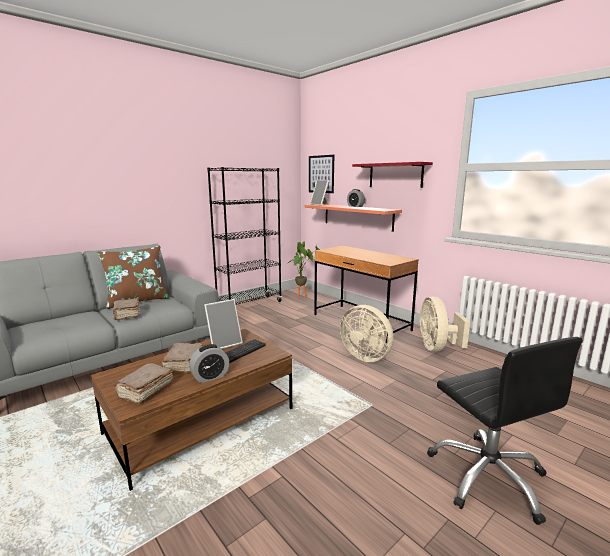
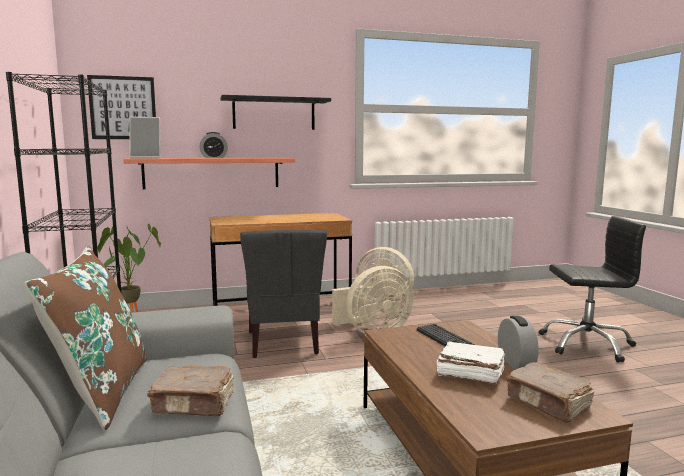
camera: 65 degrees left, 5 degrees down
brown book [162,343,203,372] -> white book [436,341,505,384]
picture frame [204,299,243,349] -> none
red shelf [352,162,433,188] -> black shelf [220,95,331,130]
none -> grey chair [240,230,327,358]

